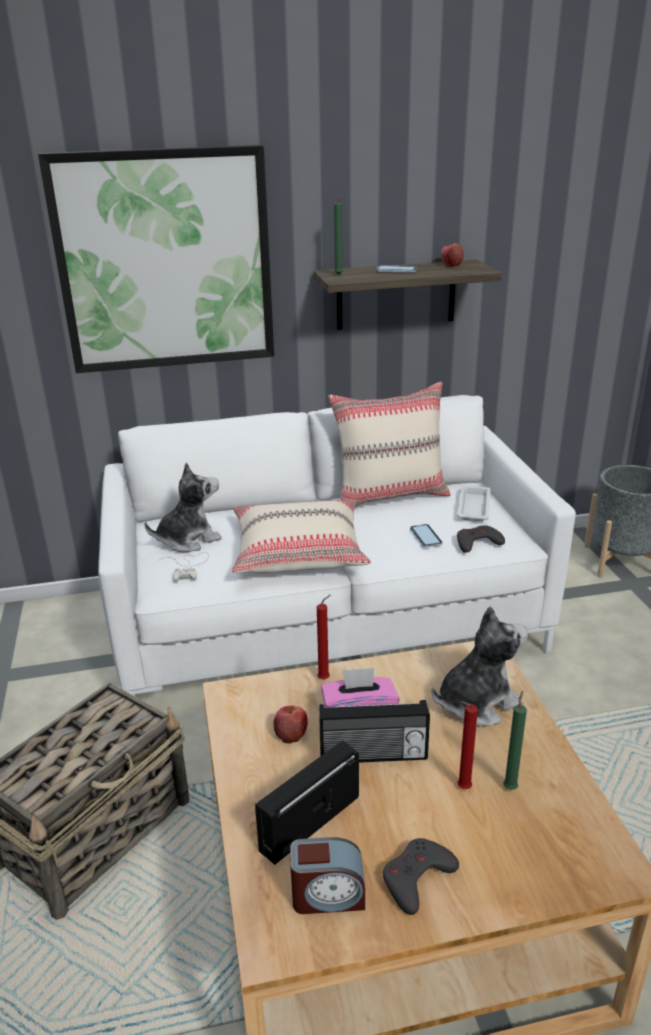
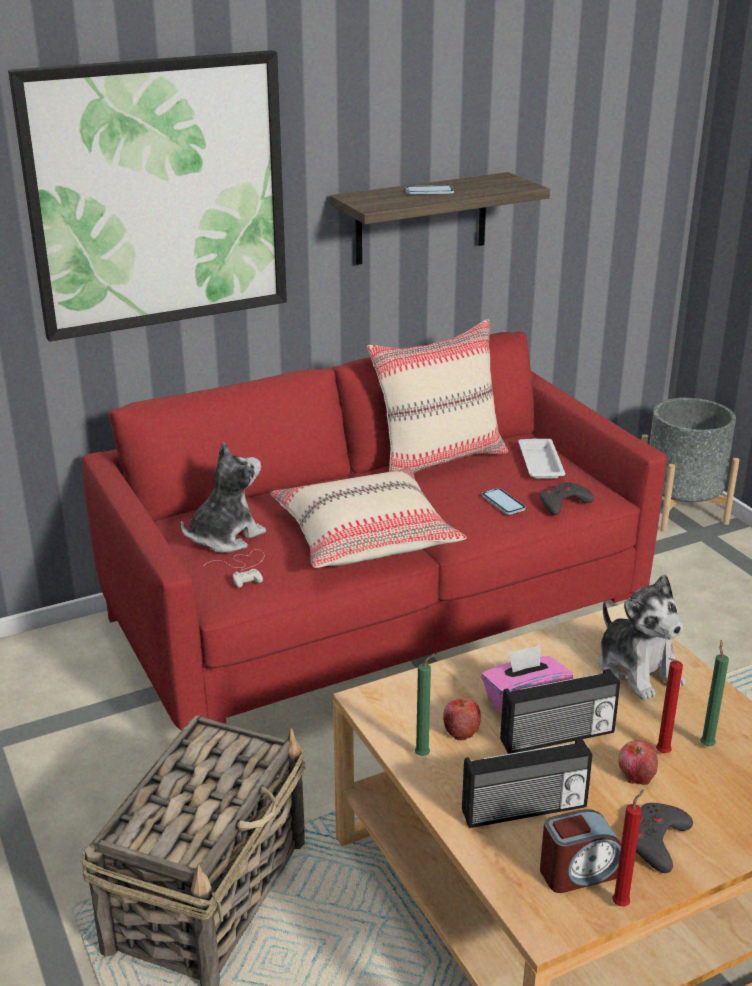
camera: 15 degrees left, 0 degrees up
white sofa [98,395,576,696] -> red sofa [82,332,667,731]
radio [255,740,359,865] -> radio turned 135 degrees counterclockwise [462,738,592,828]
red candle [317,594,331,680] -> red candle moved to [612,789,644,906]
green candle [334,195,346,275] -> green candle moved to [415,653,437,756]
plush toy [432,606,528,726] -> plush toy turned 105 degrees clockwise [599,574,685,700]
apple [441,243,463,267] -> apple moved to [618,740,658,785]

